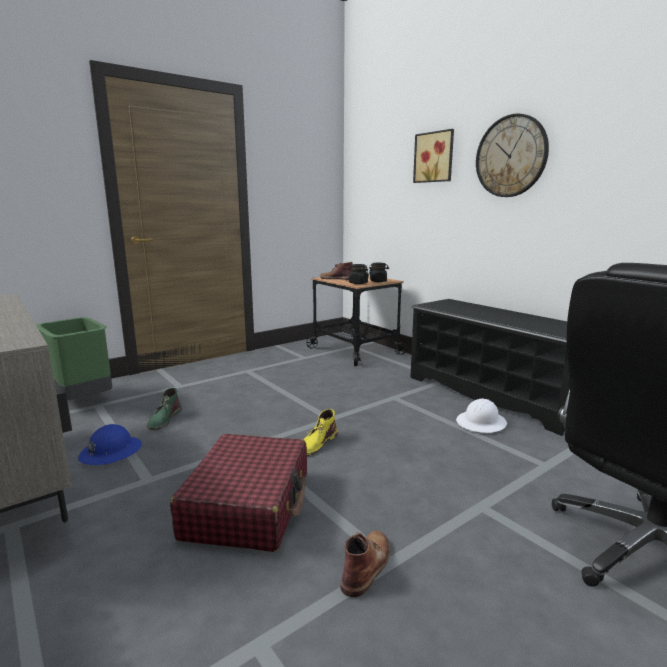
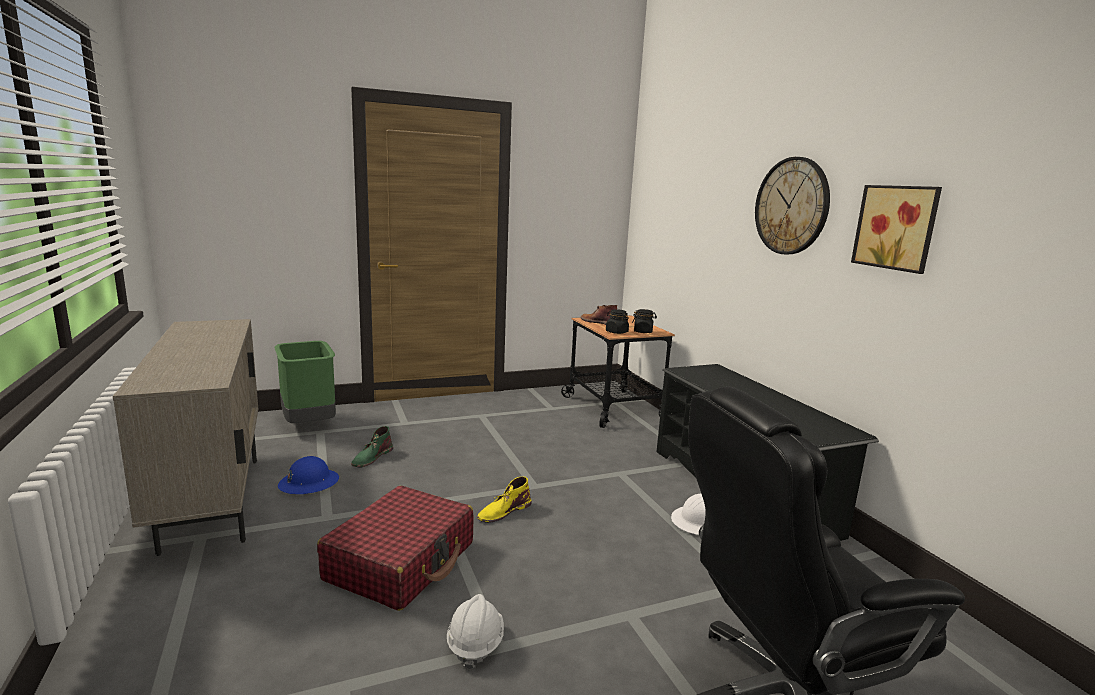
camera: 15 degrees right, 0 degrees up
brown boot [340,530,390,597] -> white hard hat [447,594,504,669]
picture [413,129,454,183] -> picture moved to [851,185,942,274]

